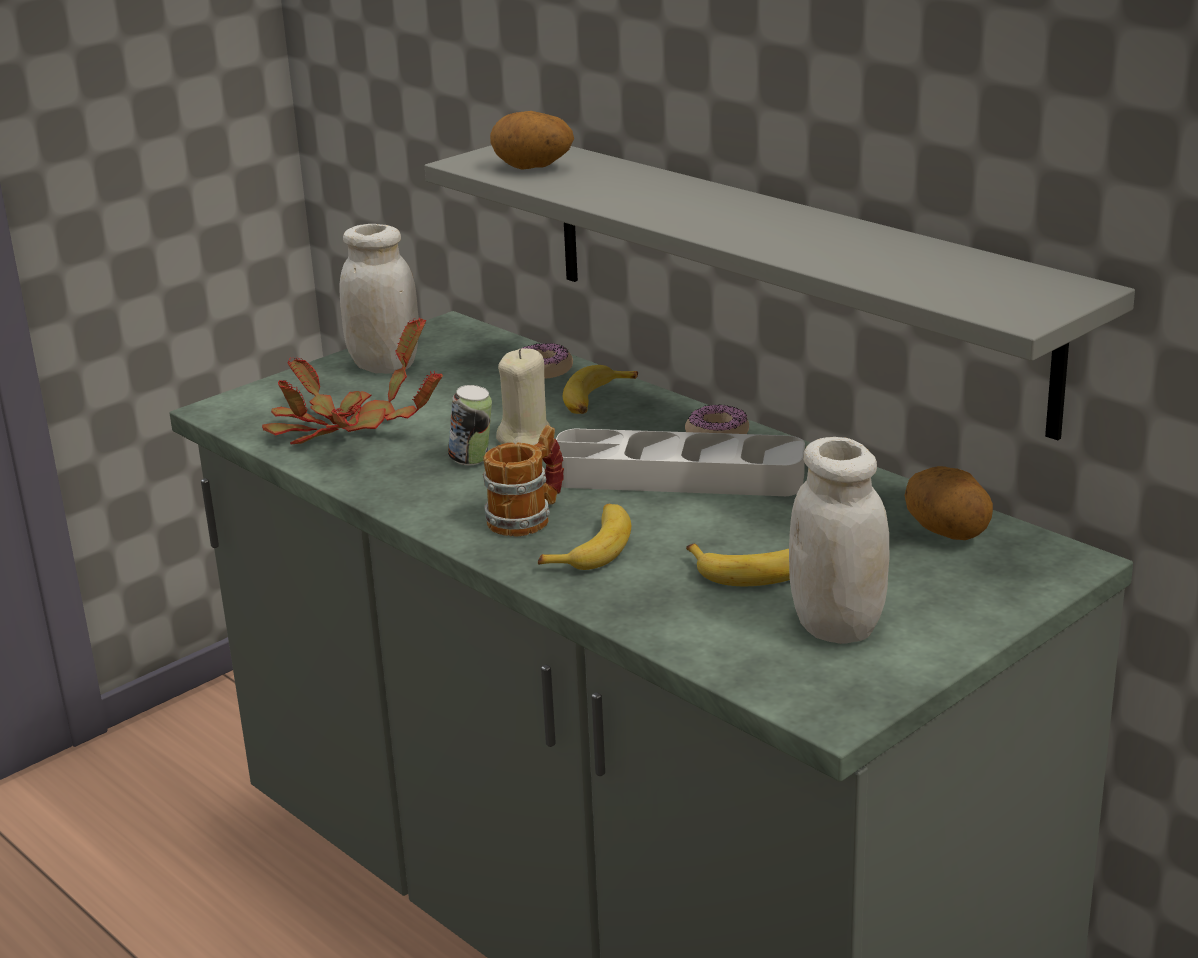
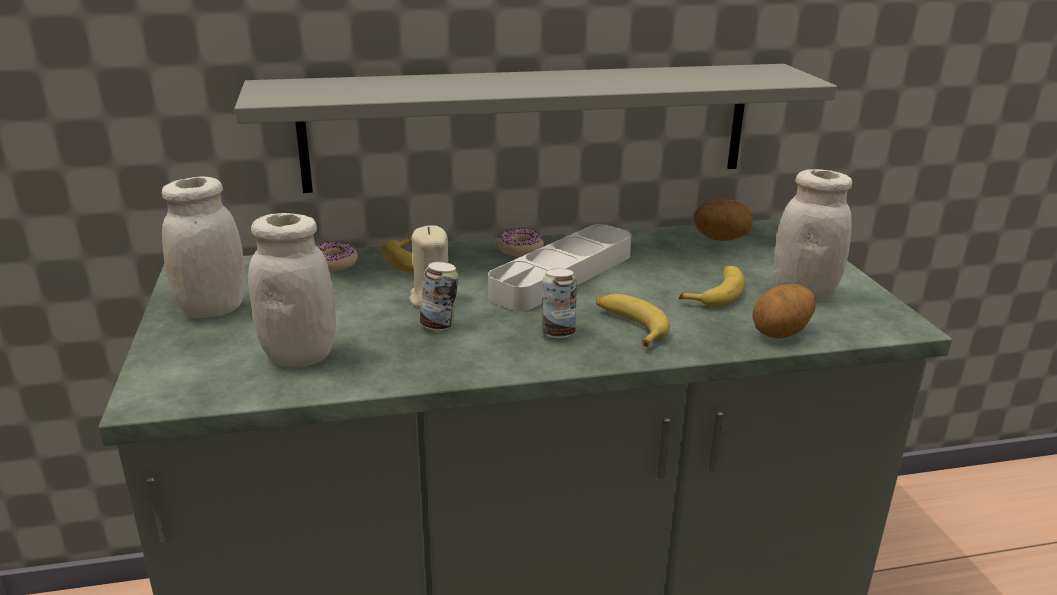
camera: 60 degrees left, 0 degrees up
potted plant [262,318,443,444] -> white jar [248,213,336,367]
mug [483,425,564,536] -> can [542,268,577,338]
potato [490,111,574,170] -> potato moved to [753,284,816,339]

